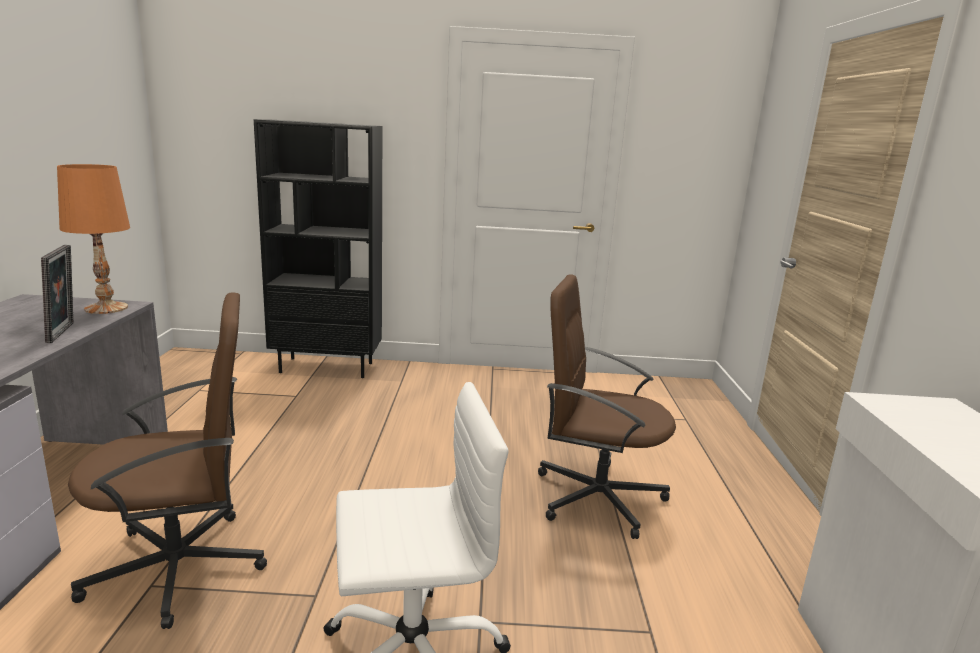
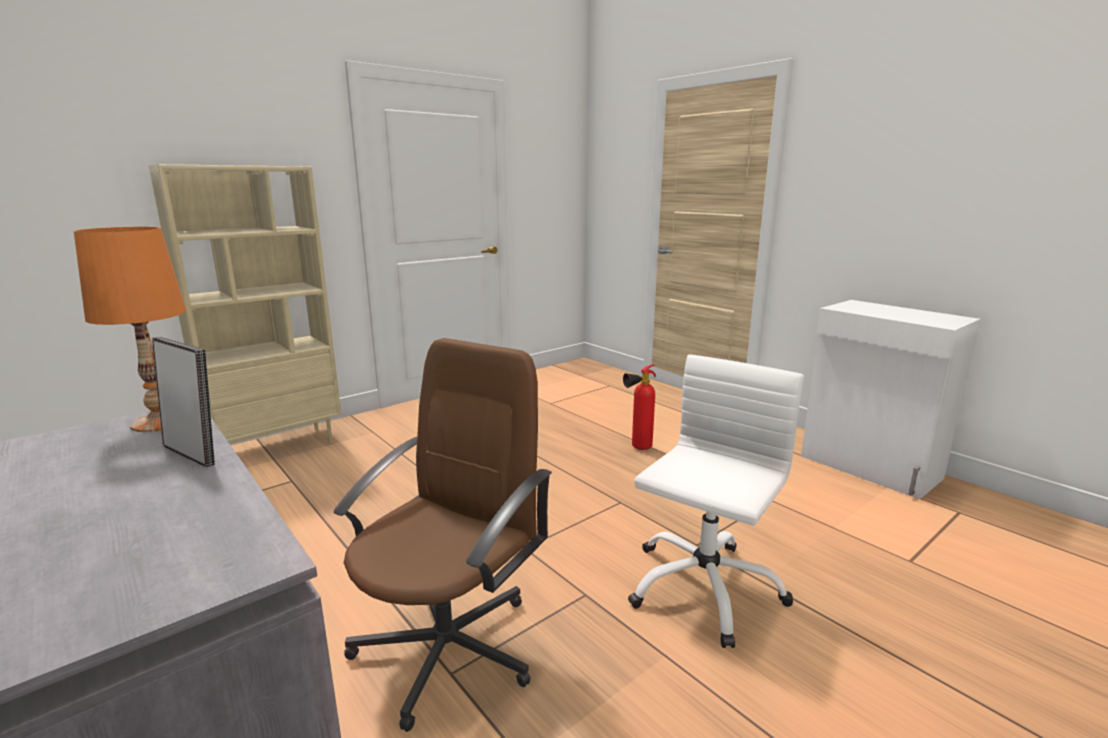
camera: 40 degrees left, 0 degrees up
black bookcase [253,119,382,378] -> beige bookcase [149,164,341,444]
brown office chair [538,274,676,539] -> fire extinguisher [623,365,656,450]

